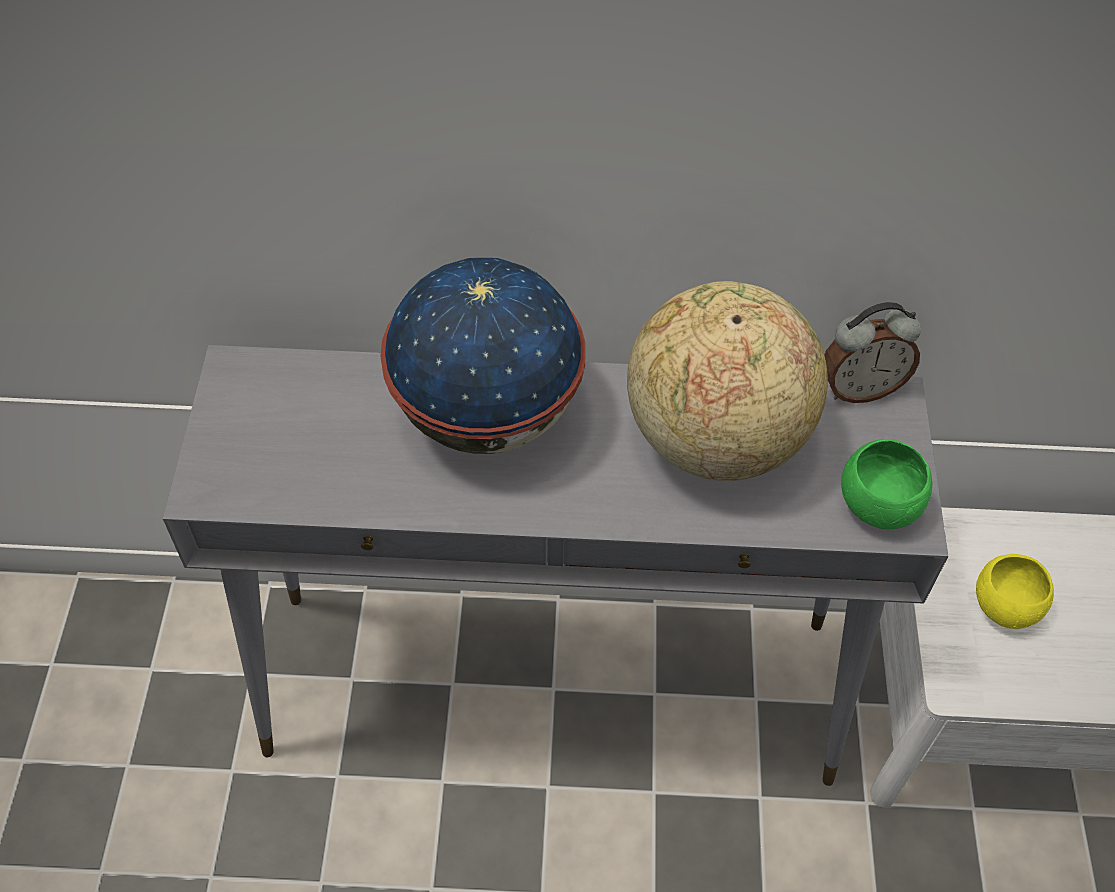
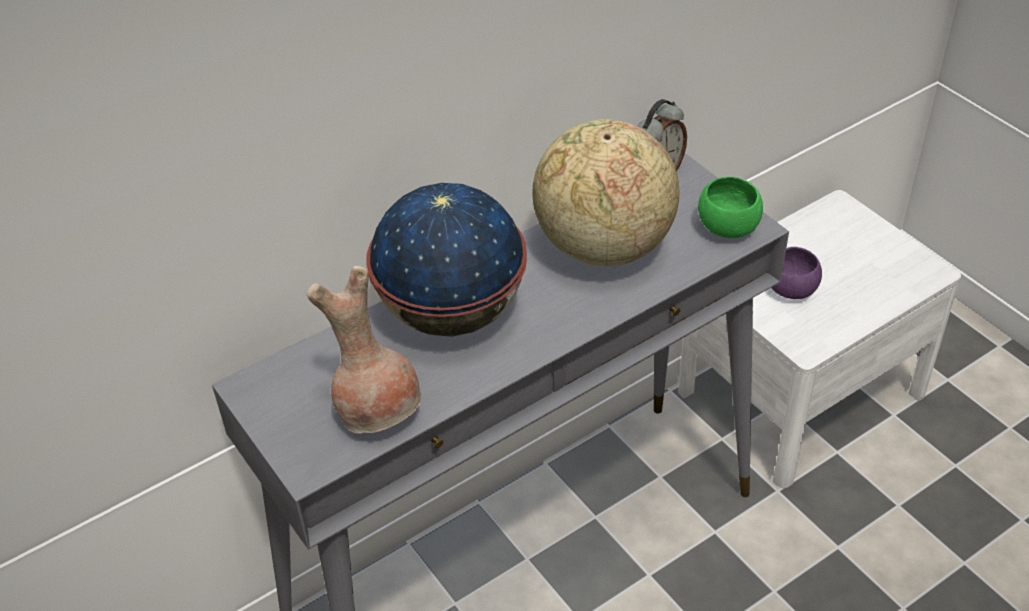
camera: 35 degrees left, 10 degrees down
yellow bowl [976,554,1054,629] -> purple bowl [771,247,822,299]
none -> brown vase [307,266,421,434]

